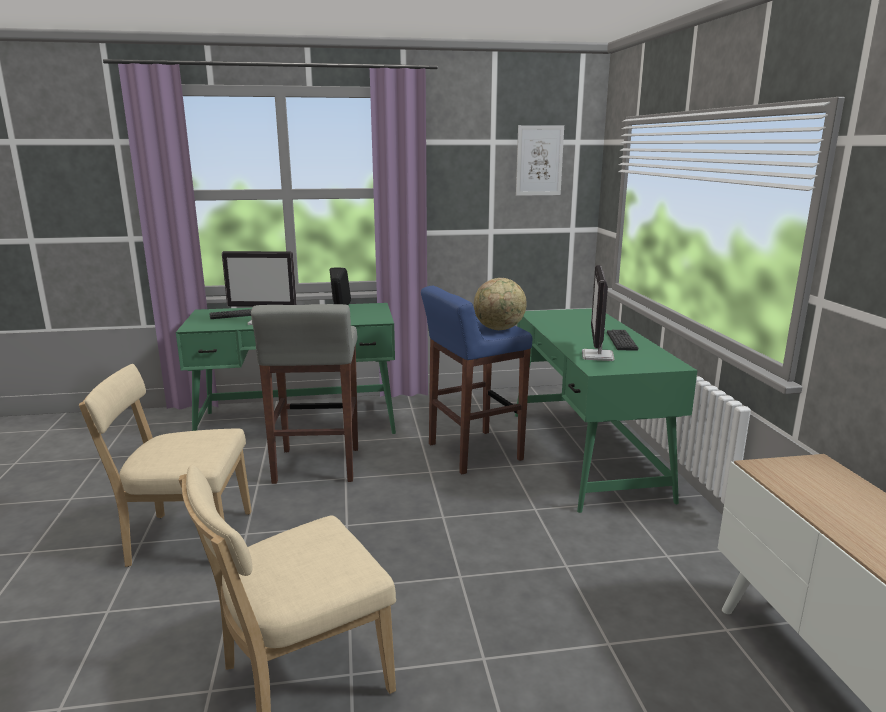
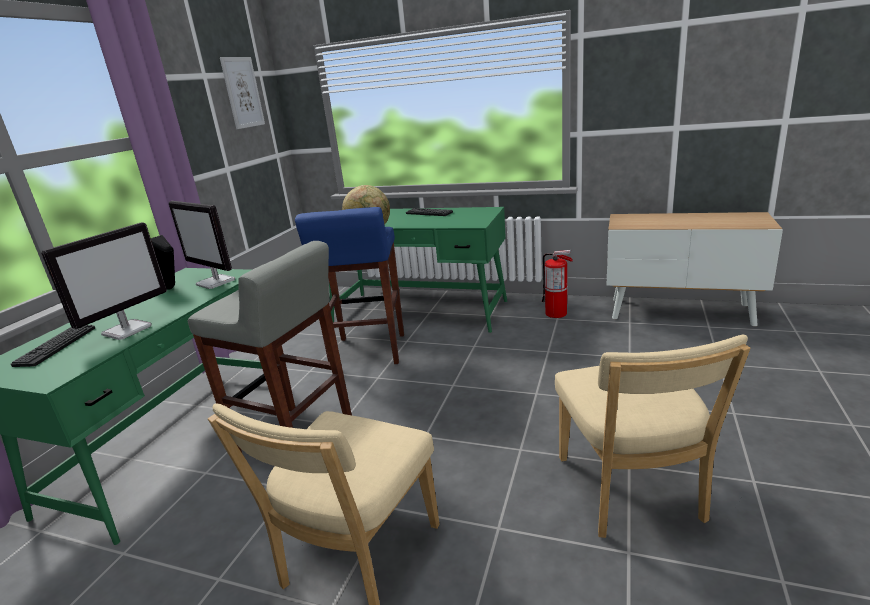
camera: 60 degrees left, 5 degrees up
monitor [582,265,614,361] -> monitor moved to [169,201,235,289]
none -> fire extinguisher [542,250,573,318]

